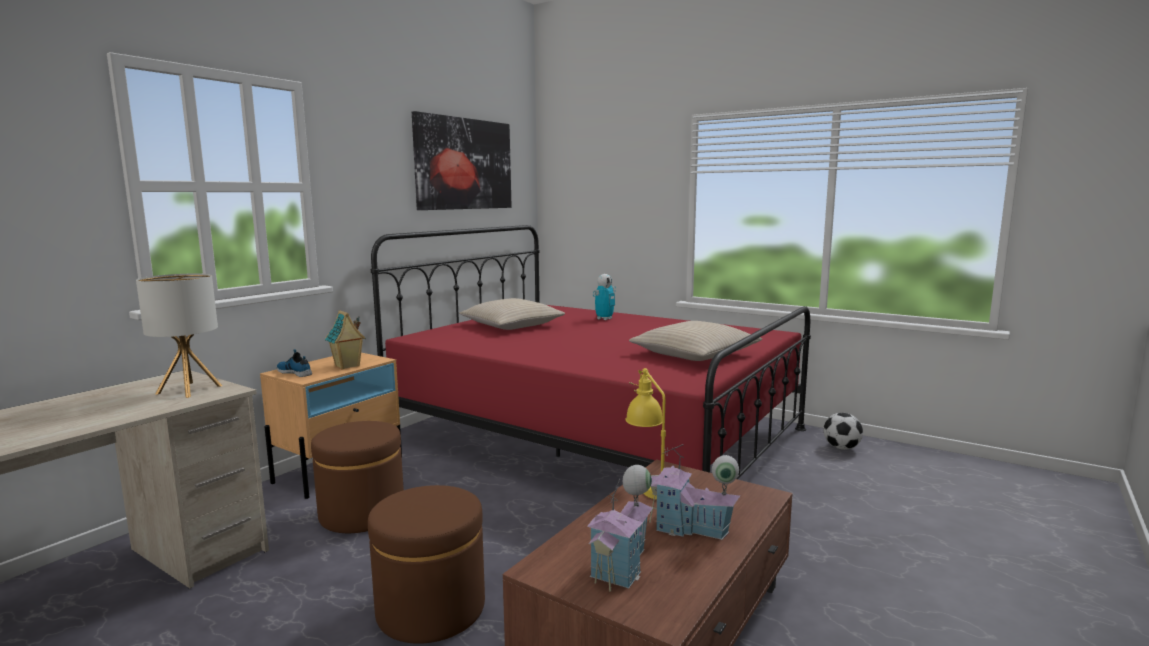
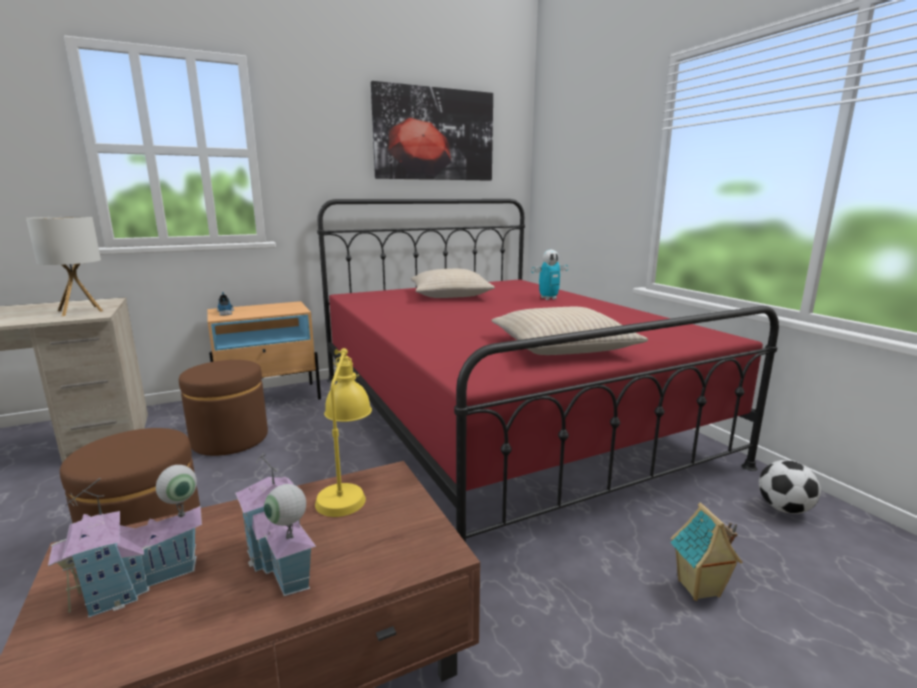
camera: 30 degrees right, 5 degrees up
toy house [325,310,366,369] -> toy house moved to [670,503,743,601]

